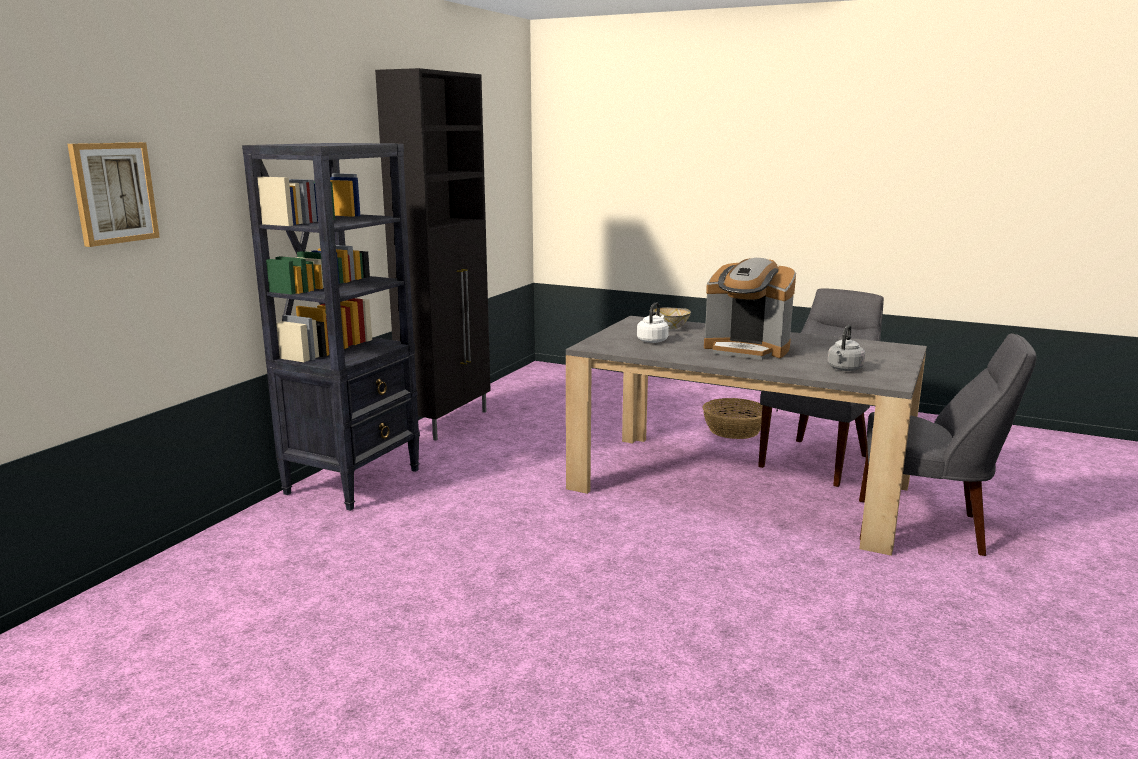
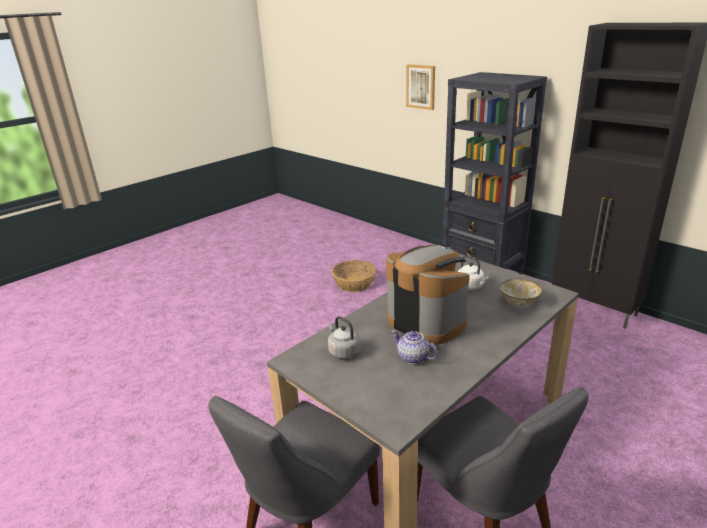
camera: 110 degrees right, 10 degrees up
basket [703,398,763,439] -> basket moved to [332,260,376,292]
coffee machine [704,258,796,360] -> coffee machine turned 90 degrees clockwise [386,244,470,345]
none -> teapot [391,330,438,364]

